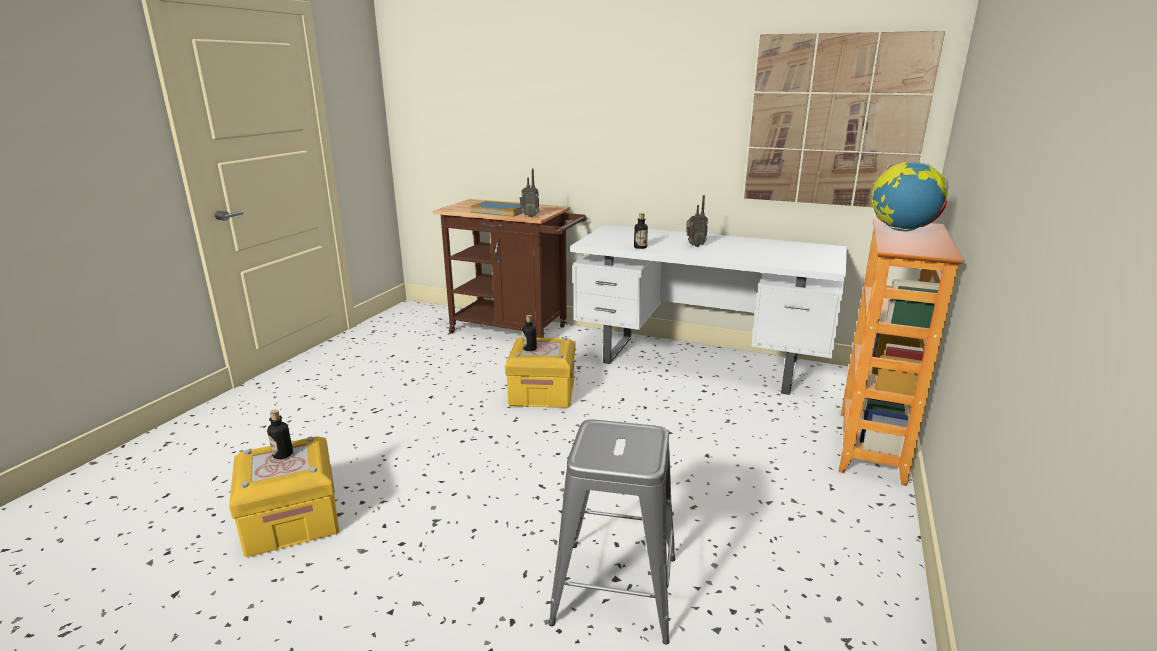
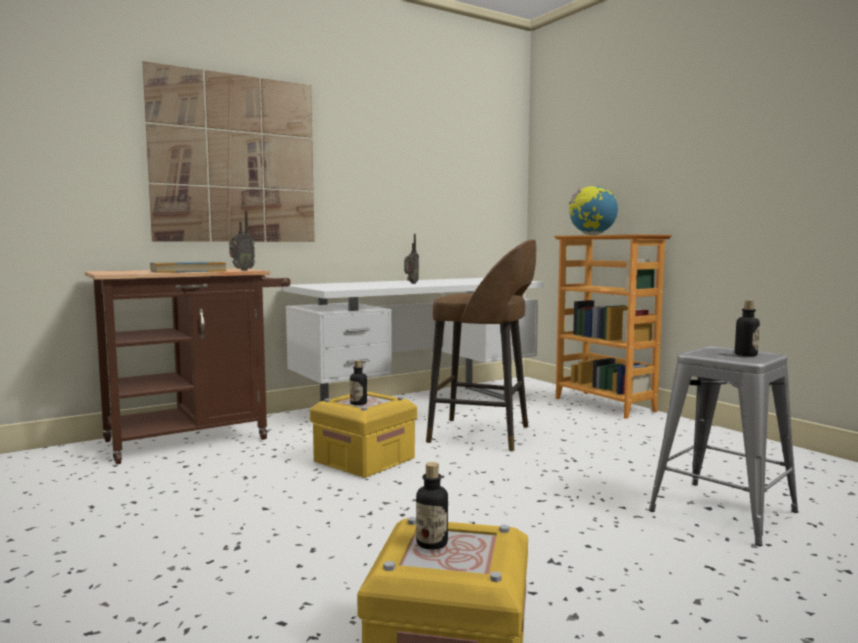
camera: 55 degrees left, 15 degrees down
bottle [634,213,648,249] -> bottle moved to [735,301,760,356]
picture [744,31,945,207] -> picture moved to [143,61,315,242]
none -> brown stool [426,239,536,452]

